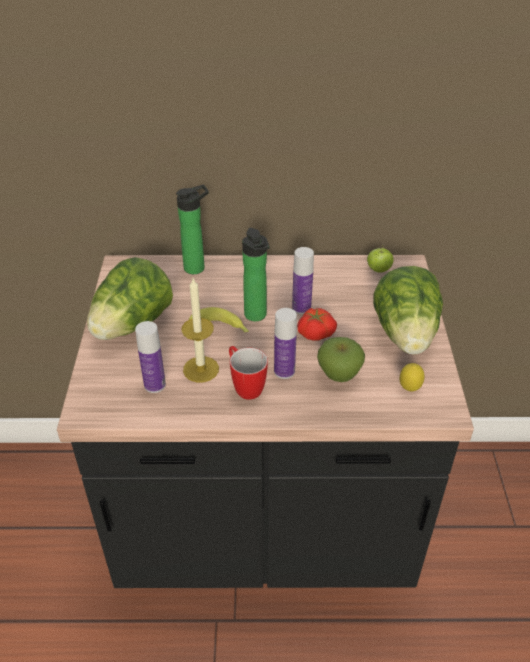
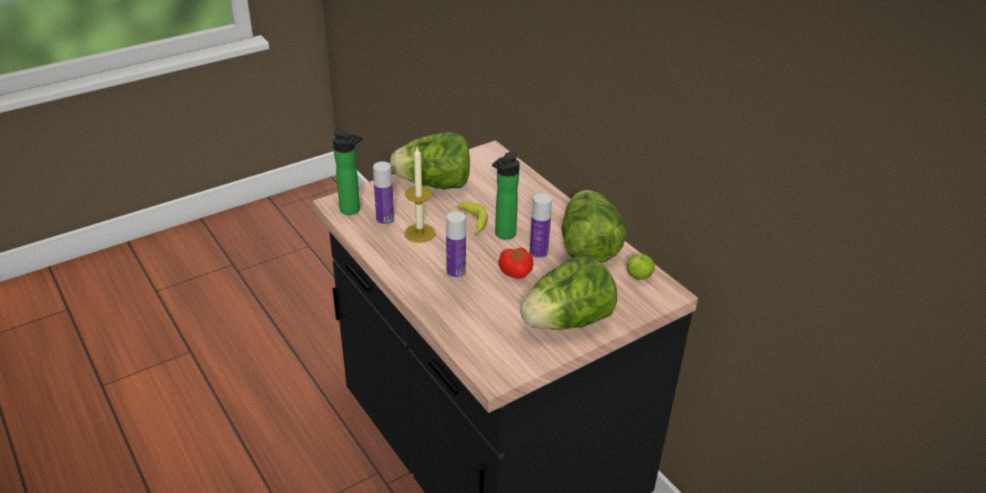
camera: 55 degrees right, 5 degrees down
bottle [176,185,209,274] -> bottle moved to [333,130,363,215]
mug [229,346,268,400] -> none
apple [317,337,365,382] -> none
lemon [400,363,425,391] -> none
none -> lettuce [561,190,627,263]

